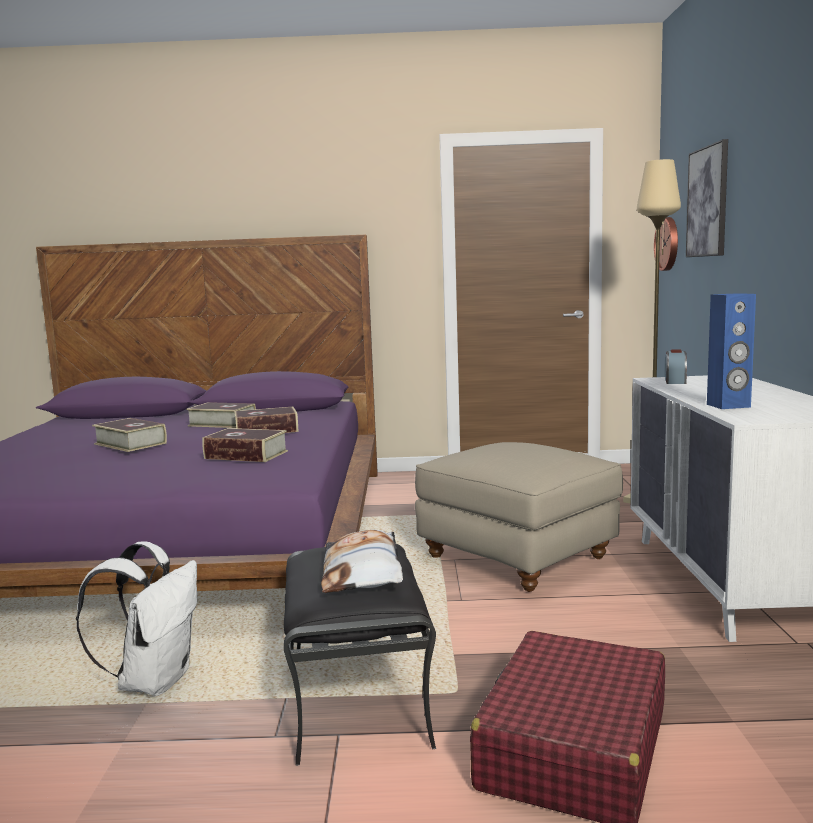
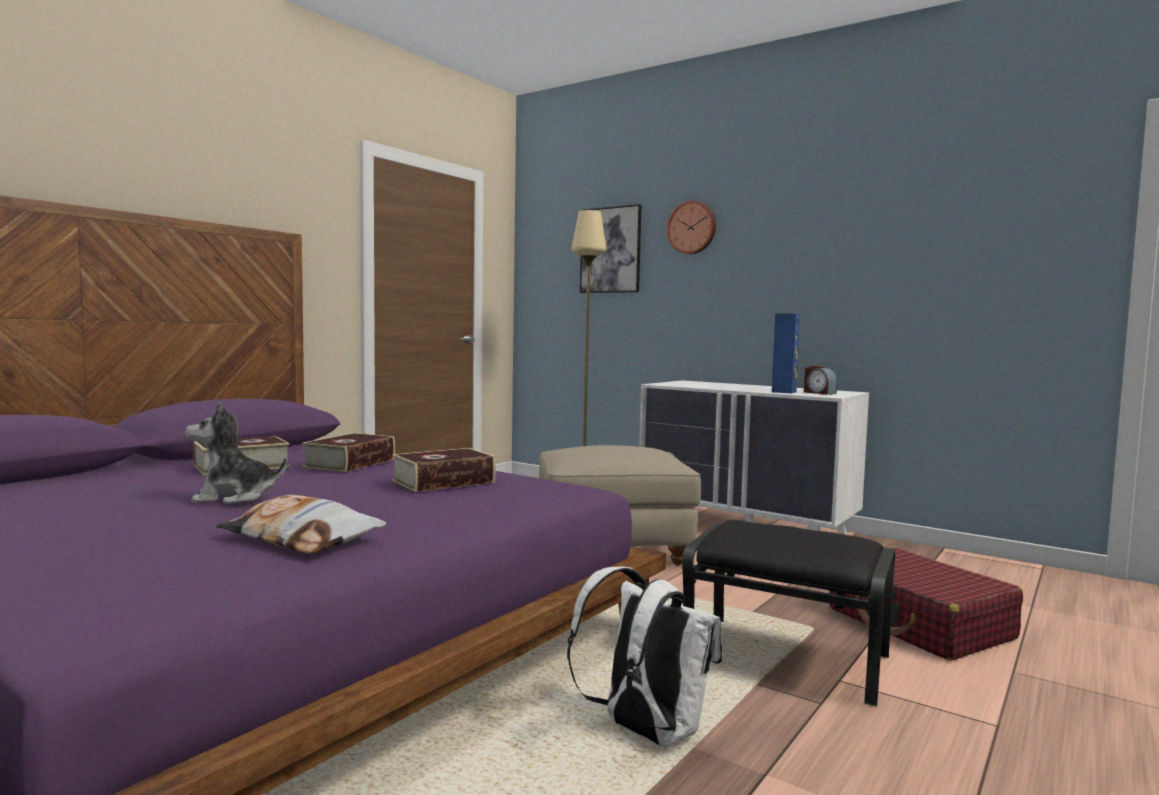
camera: 55 degrees left, 5 degrees down
book [92,418,167,452] -> plush toy [186,402,287,504]
pillow [321,530,403,593] -> pillow moved to [216,495,387,554]
wall clock [654,217,678,271] -> wall clock moved to [667,201,716,254]
alarm clock [665,350,687,384] -> alarm clock moved to [804,366,837,395]

